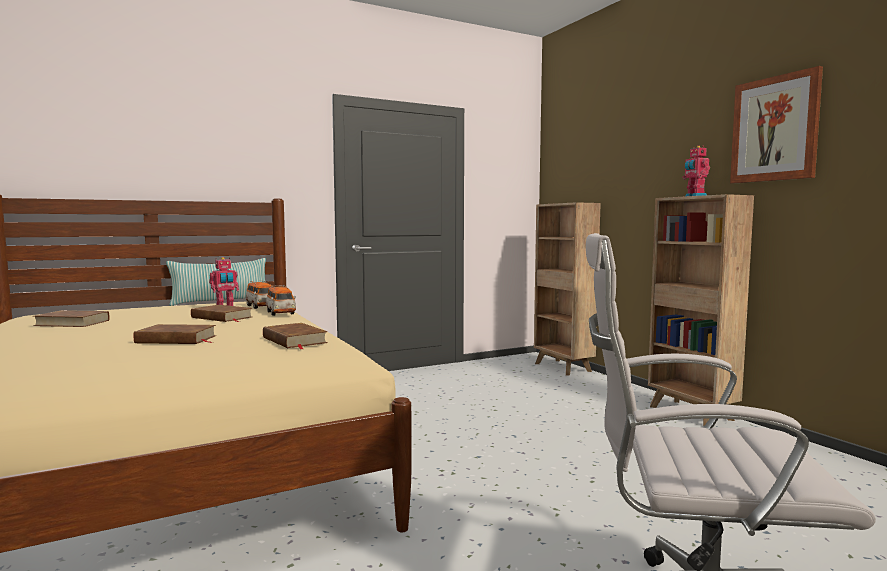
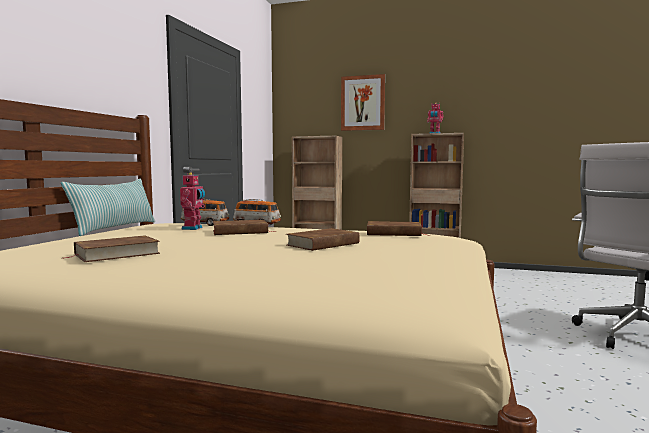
camera: 45 degrees left, 0 degrees up
picture [730,66,823,184] -> picture moved to [341,74,385,131]

